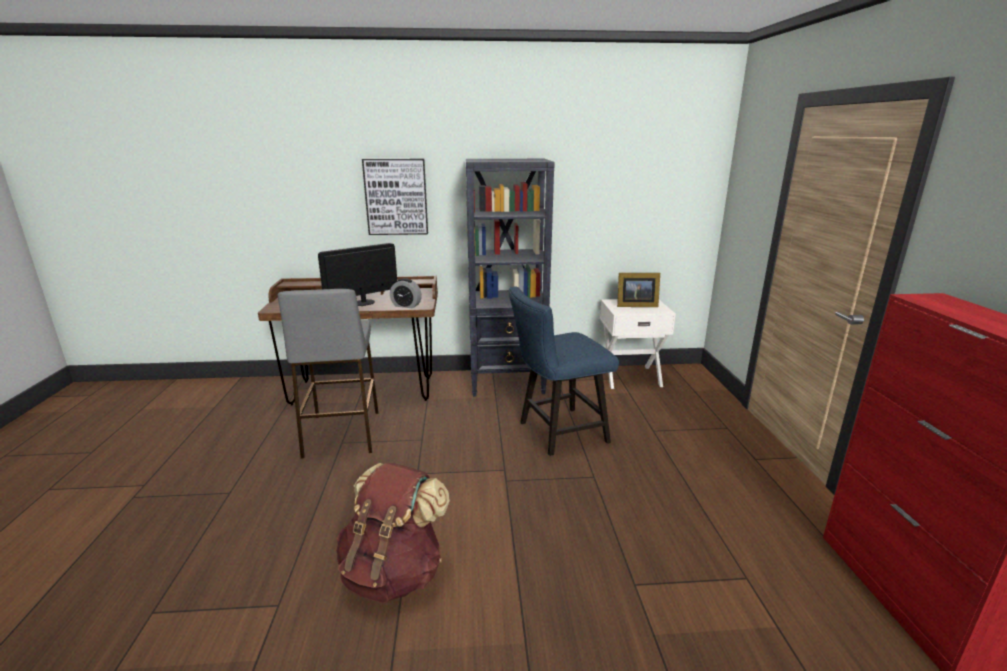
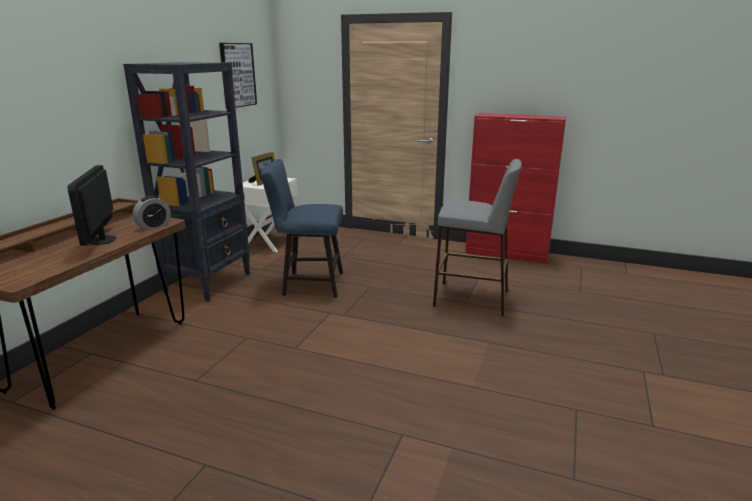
camera: 65 degrees left, 0 degrees up
grey stool [278,289,379,459] -> grey stool moved to [433,159,522,316]
brown backpack [336,463,450,603] -> none
picture [362,159,428,235] -> picture moved to [219,43,257,109]
blue chair [509,286,619,456] -> blue chair turned 90 degrees clockwise [261,159,343,298]

